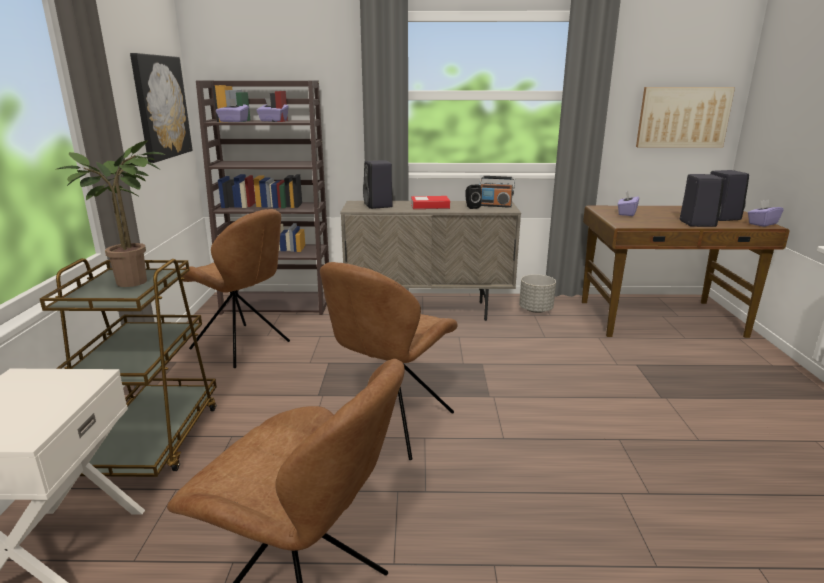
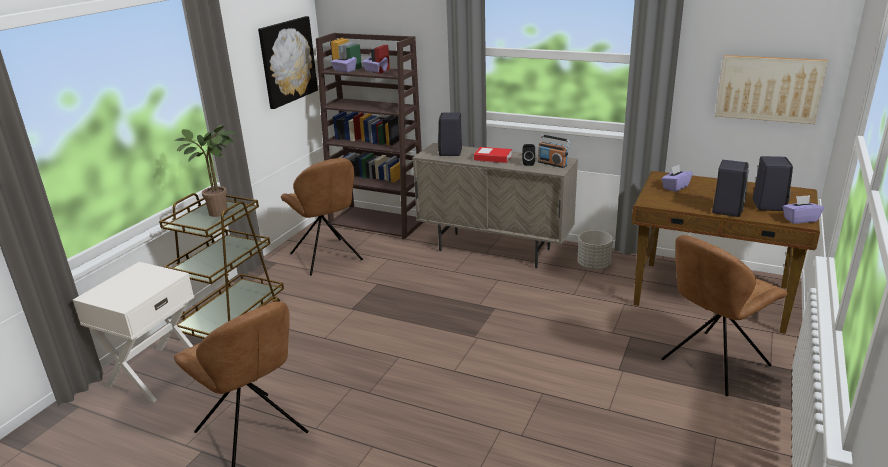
camera: 25 degrees right, 5 degrees up
brown chair [320,262,458,460] -> brown chair moved to [661,235,787,396]

